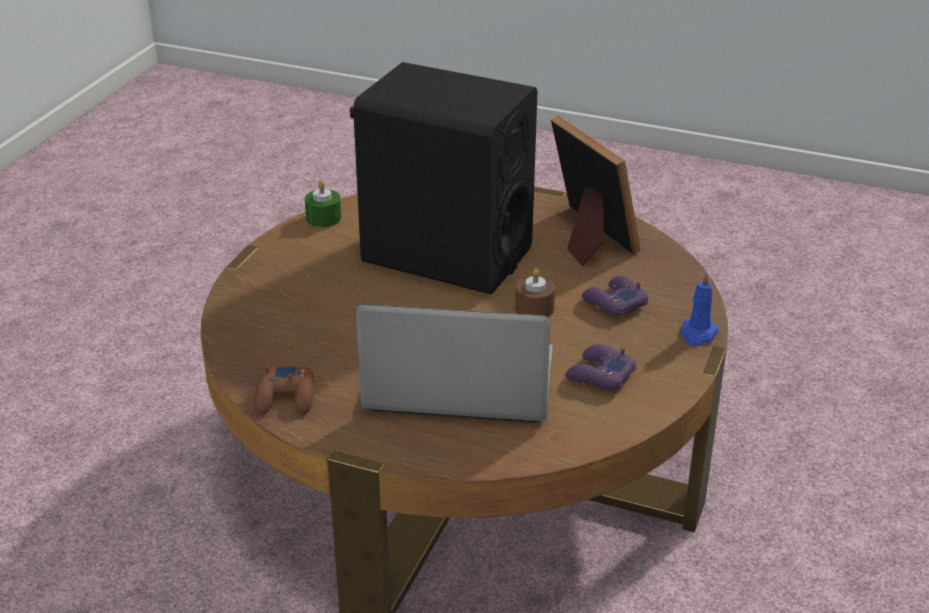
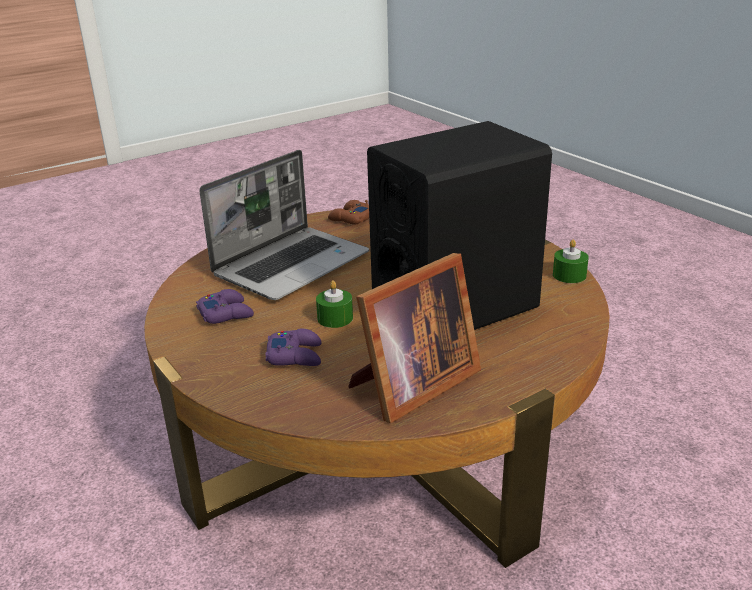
camera: 125 degrees right, 5 degrees down
brown candle [515,268,555,317] -> green candle [316,280,353,328]
picture frame [551,116,641,266] -> picture frame turned 45 degrees counterclockwise [348,253,481,423]
blue candle [680,272,719,346] -> none

